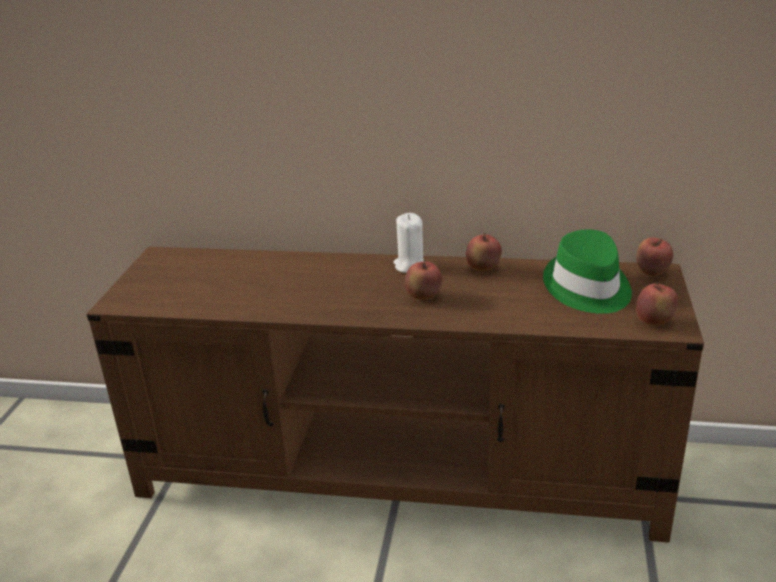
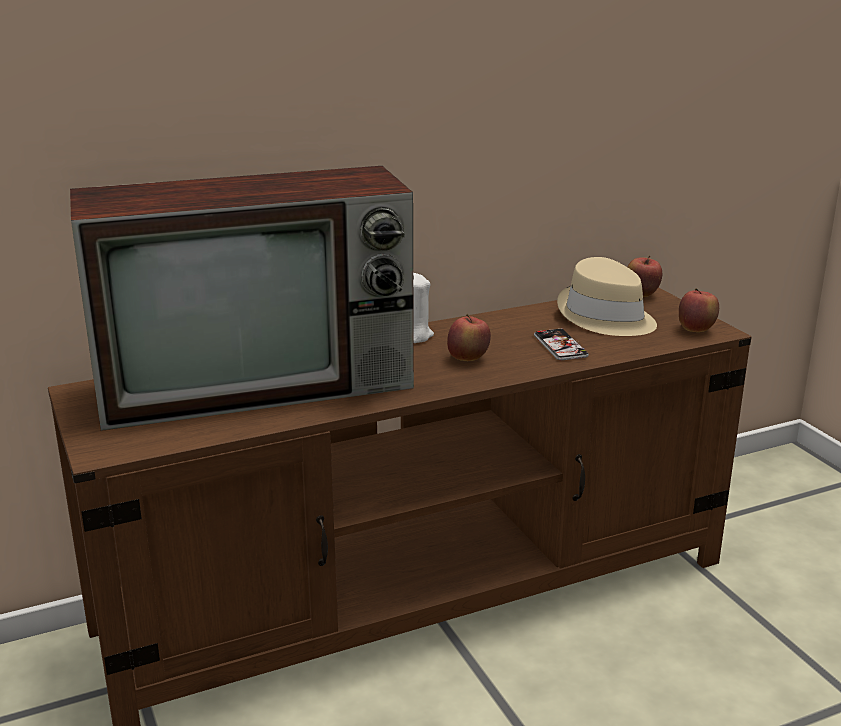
camera: 35 degrees left, 5 degrees down
apple [466,233,502,271] -> none
green hat [543,229,632,314] -> beige hat [557,257,657,336]
none -> television [70,166,414,431]
none -> phone [534,328,589,360]

